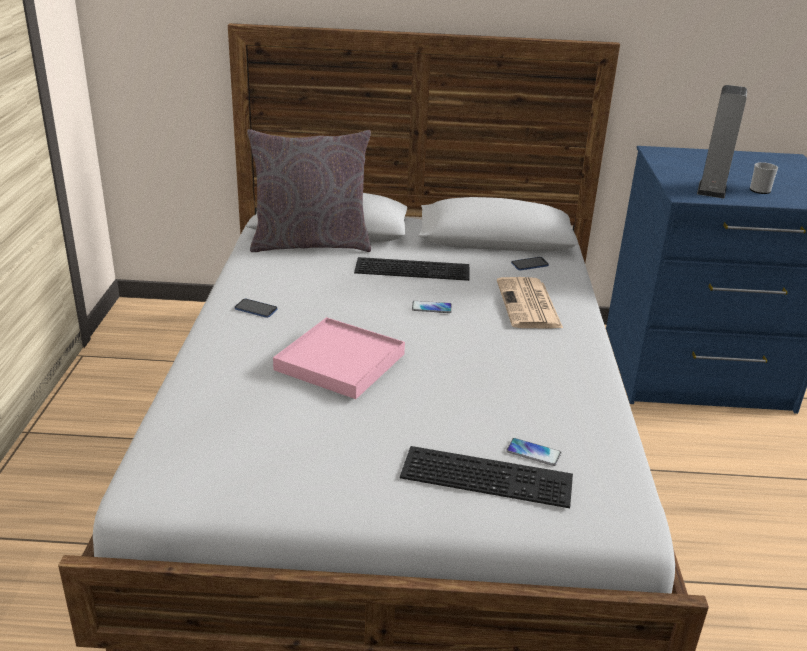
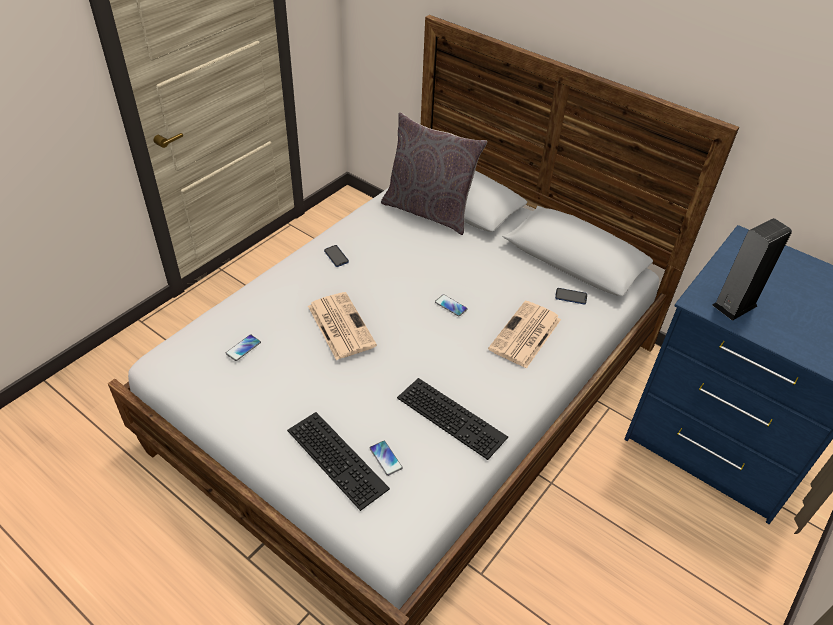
camera: 35 degrees right, 15 degrees up
pink tray [273,317,405,399] -> newspaper [308,292,377,360]
keyboard [354,257,469,281] -> keyboard moved to [397,378,508,460]
mug [750,162,778,194] -> none
none -> phone [226,335,261,361]

